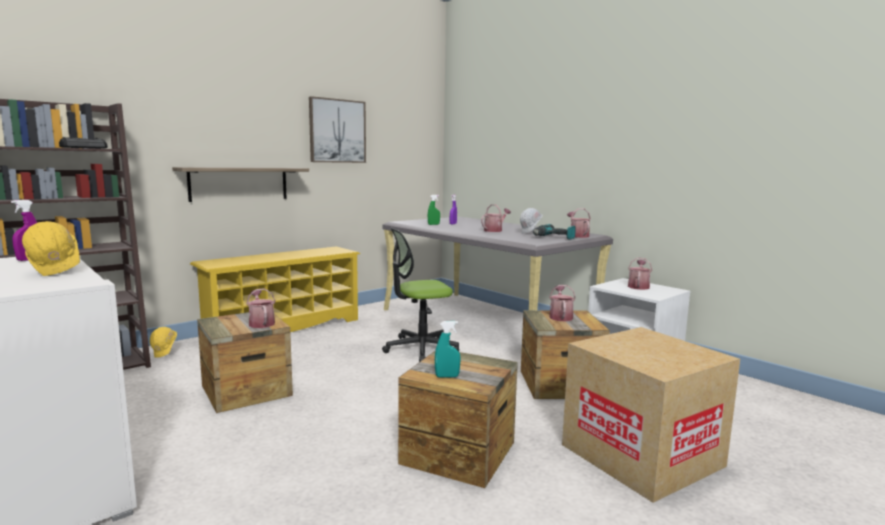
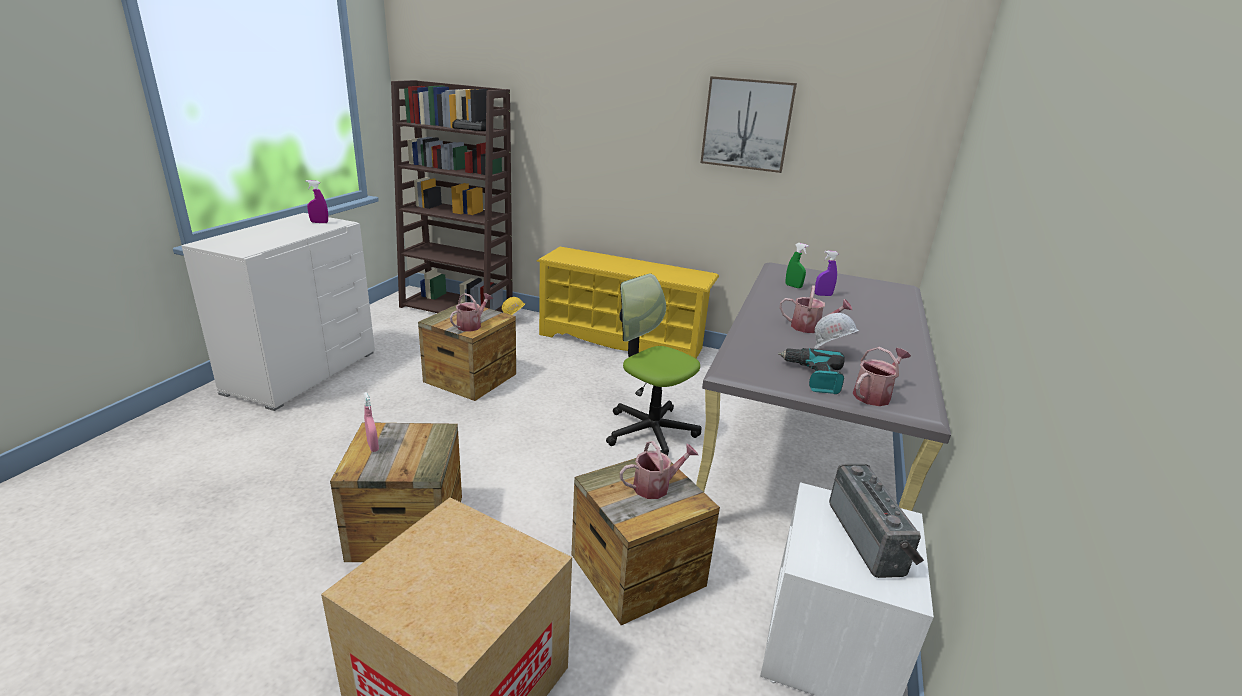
camera: 60 degrees right, 15 degrees up
yellow hard hat [22,221,80,276] -> none
shelf [172,167,309,202] -> none
turquoise spray bottle [435,321,461,377] -> pink spray bottle [363,392,379,452]
watering can [628,258,652,290] -> radio [829,464,924,578]

